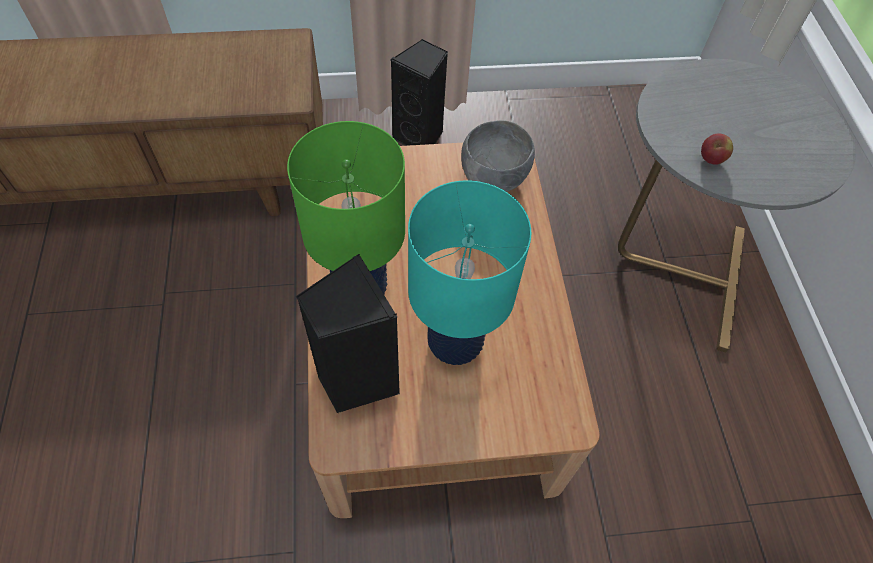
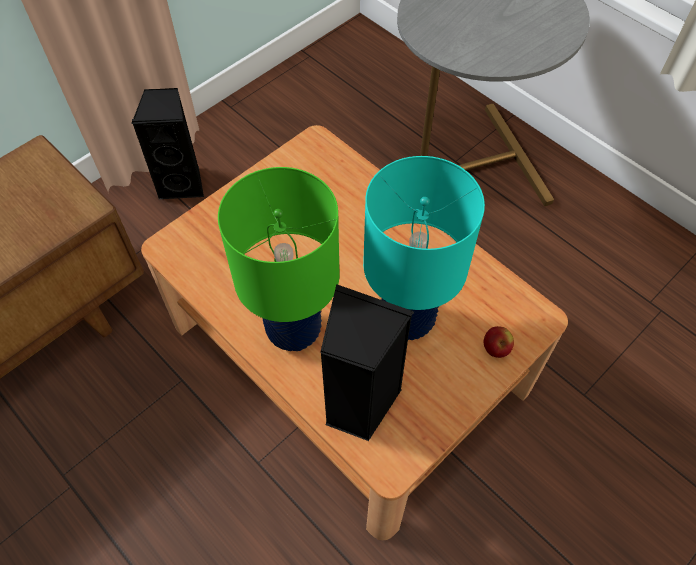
camera: 35 degrees left, 0 degrees up
grey bowl [461,120,535,192] -> none
apple [701,134,733,165] -> apple moved to [484,326,514,358]

